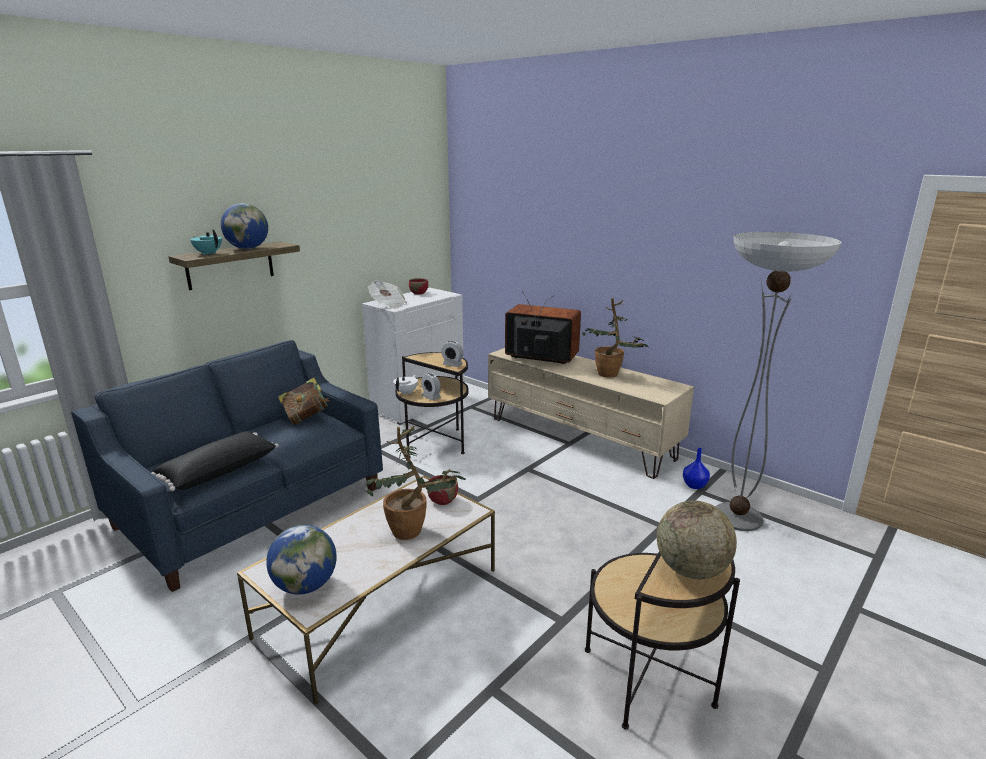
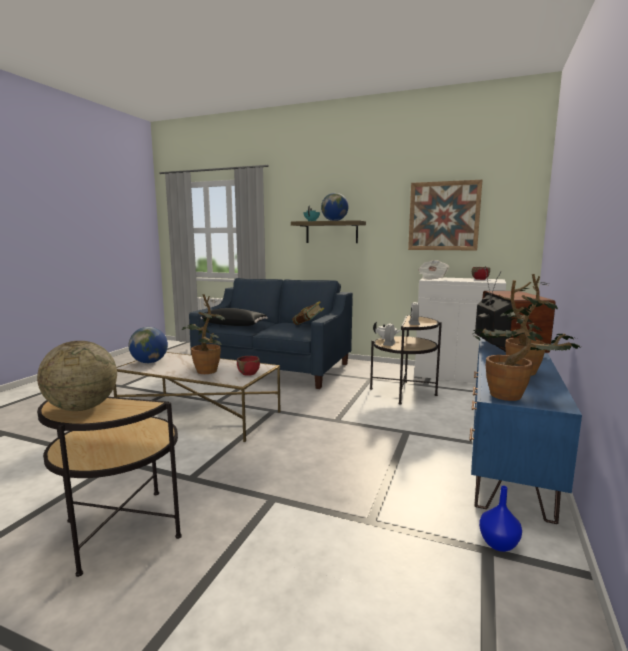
camera: 70 degrees right, 10 degrees down
beige tv stand [488,348,694,479] -> blue tv stand [469,337,582,524]
floor lamp [715,232,841,531] -> none
none -> picture [408,180,482,251]
none -> potted plant [473,280,581,401]

